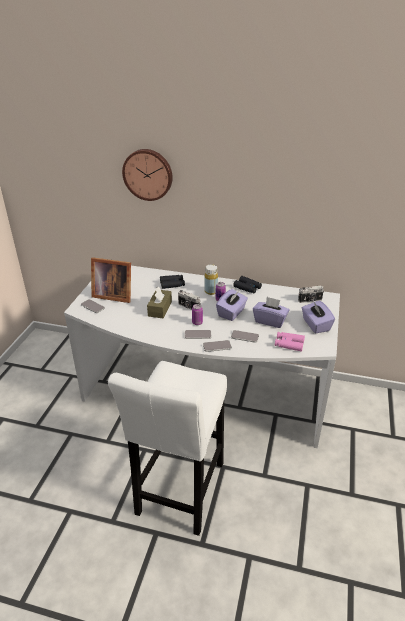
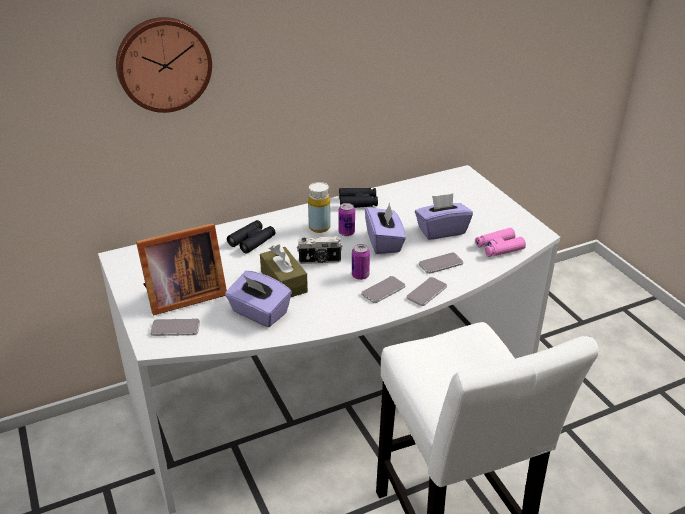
camera: 40 degrees left, 0 degrees up
camera [298,286,324,303] -> none
purple tissue box [302,300,335,334] -> purple tissue box moved to [225,271,292,327]

